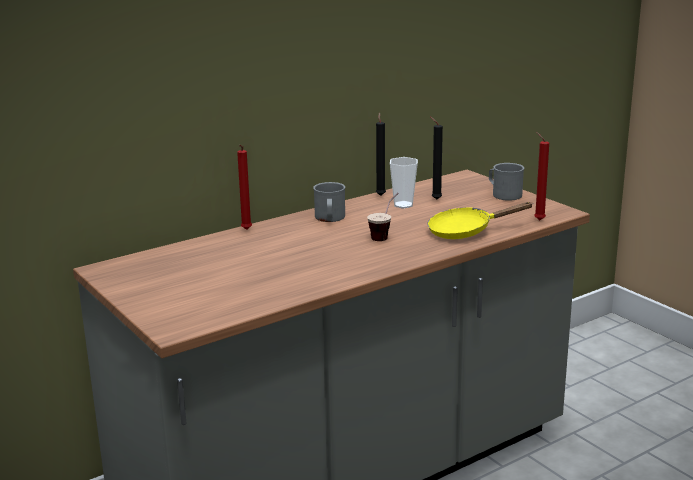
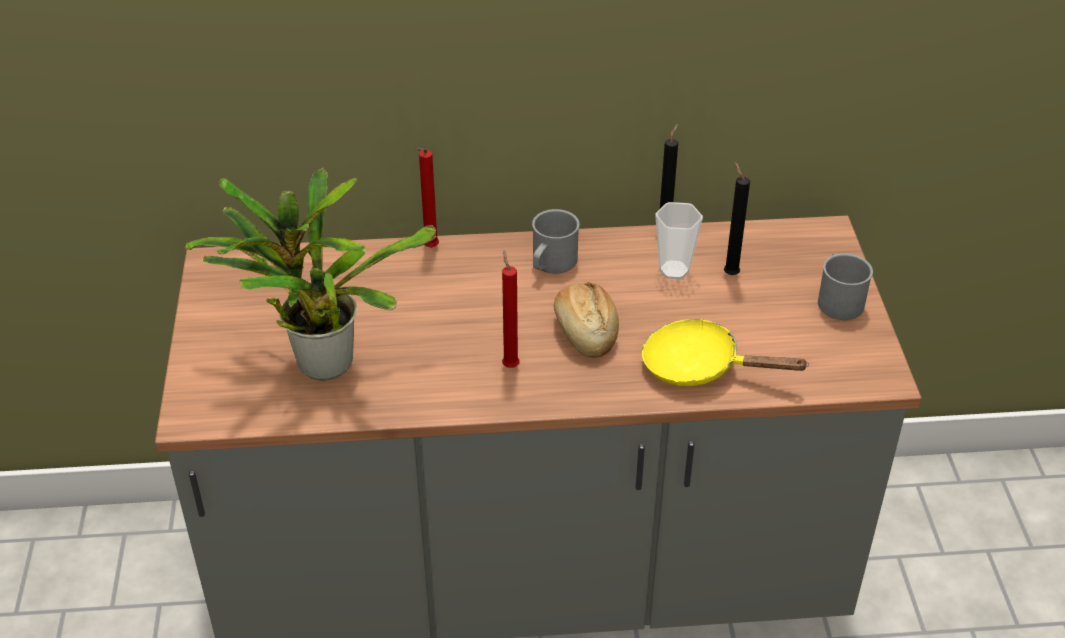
camera: 30 degrees right, 20 degrees up
cup [367,193,399,241] -> bread [554,282,619,358]
red candle [534,132,549,220] -> red candle moved to [502,250,520,368]
none -> potted plant [184,168,436,381]

